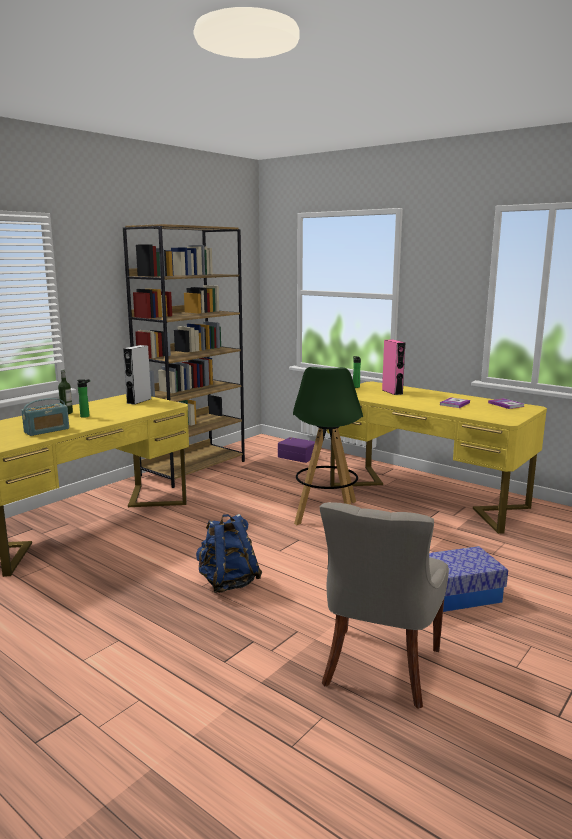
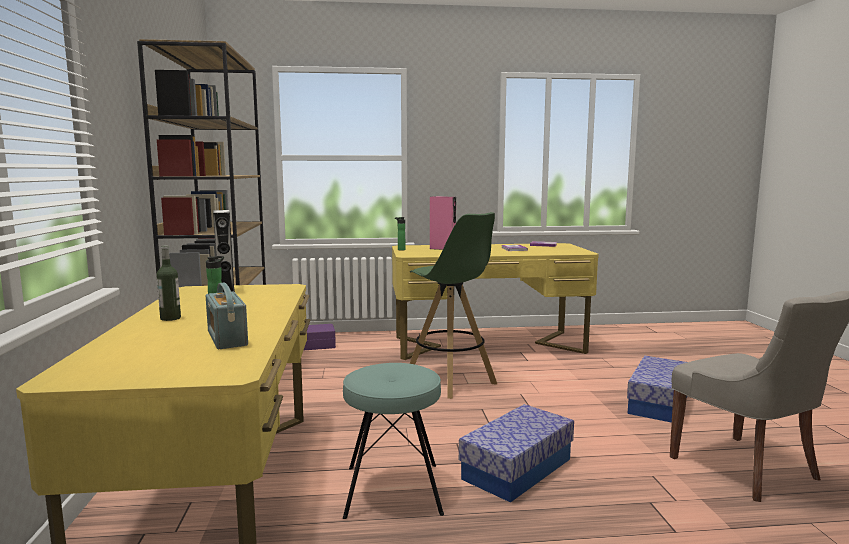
camera: 45 degrees left, 5 degrees down
radio [21,398,69,436] -> radio turned 150 degrees clockwise [206,282,248,349]
blue backpack [196,514,262,593] -> storage box [459,404,574,503]
none -> turquoise stool [343,363,444,519]

